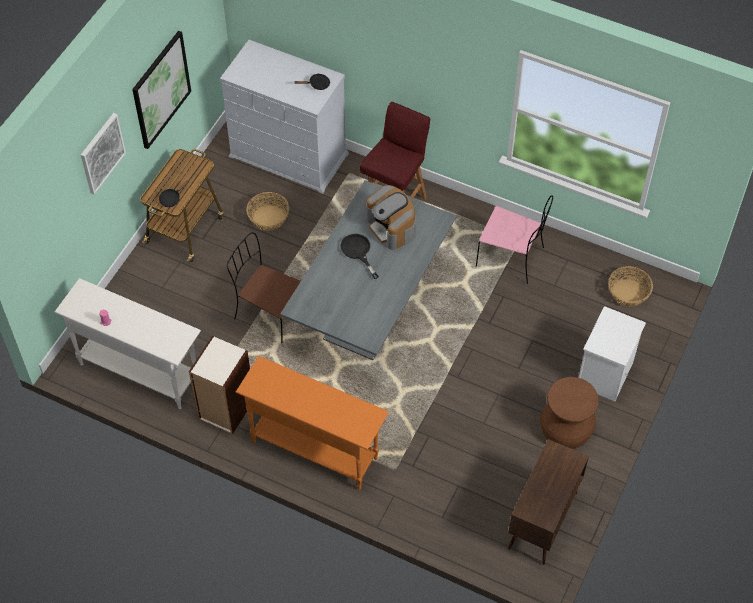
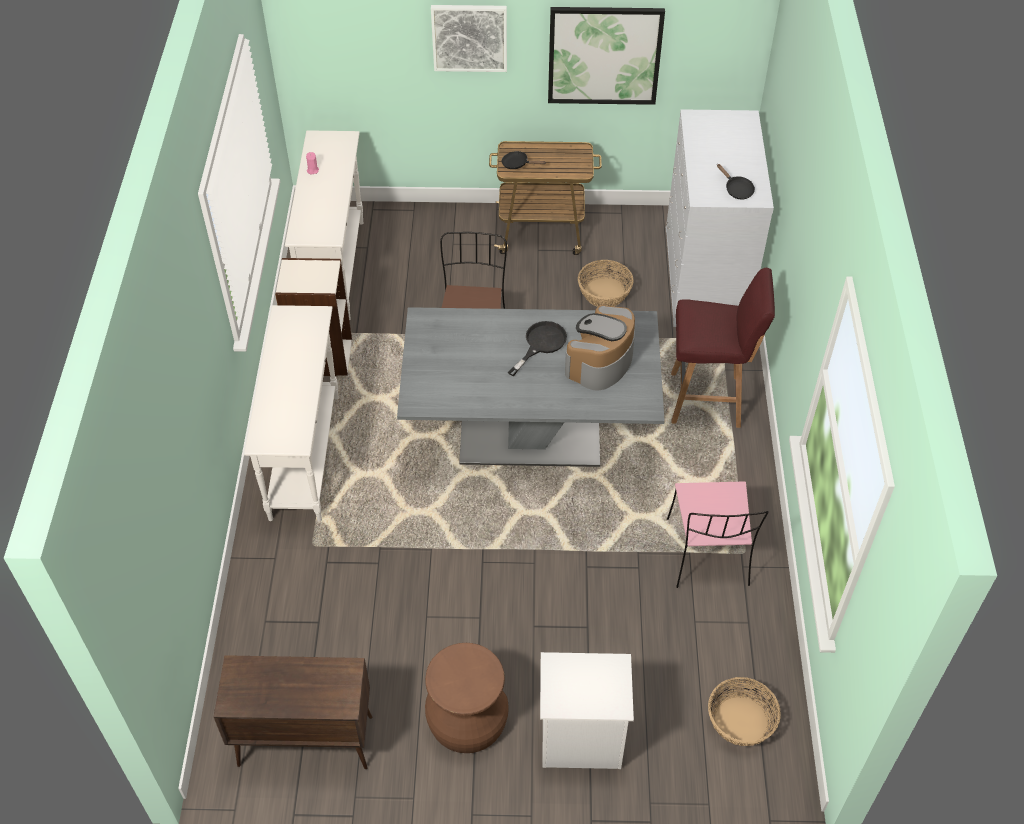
camera: 65 degrees right, 5 degrees down
orange console table [236,356,389,490] -> white console table [244,305,339,522]

